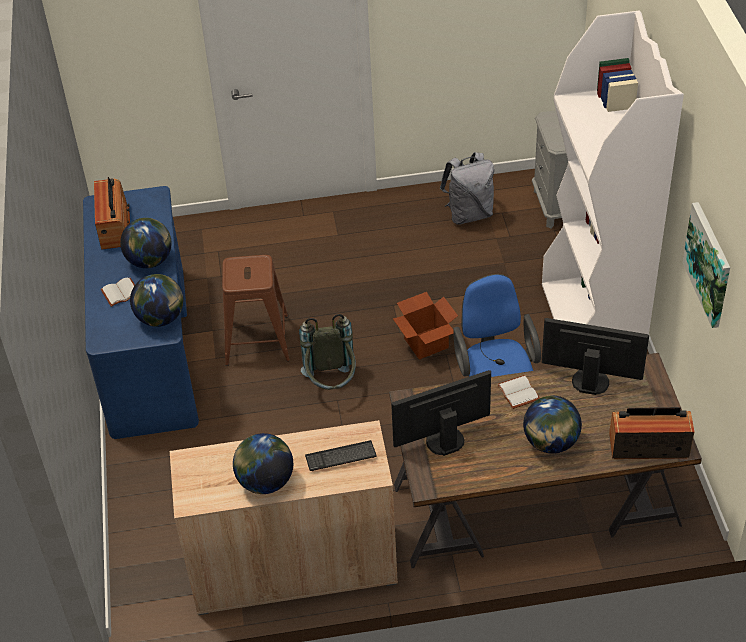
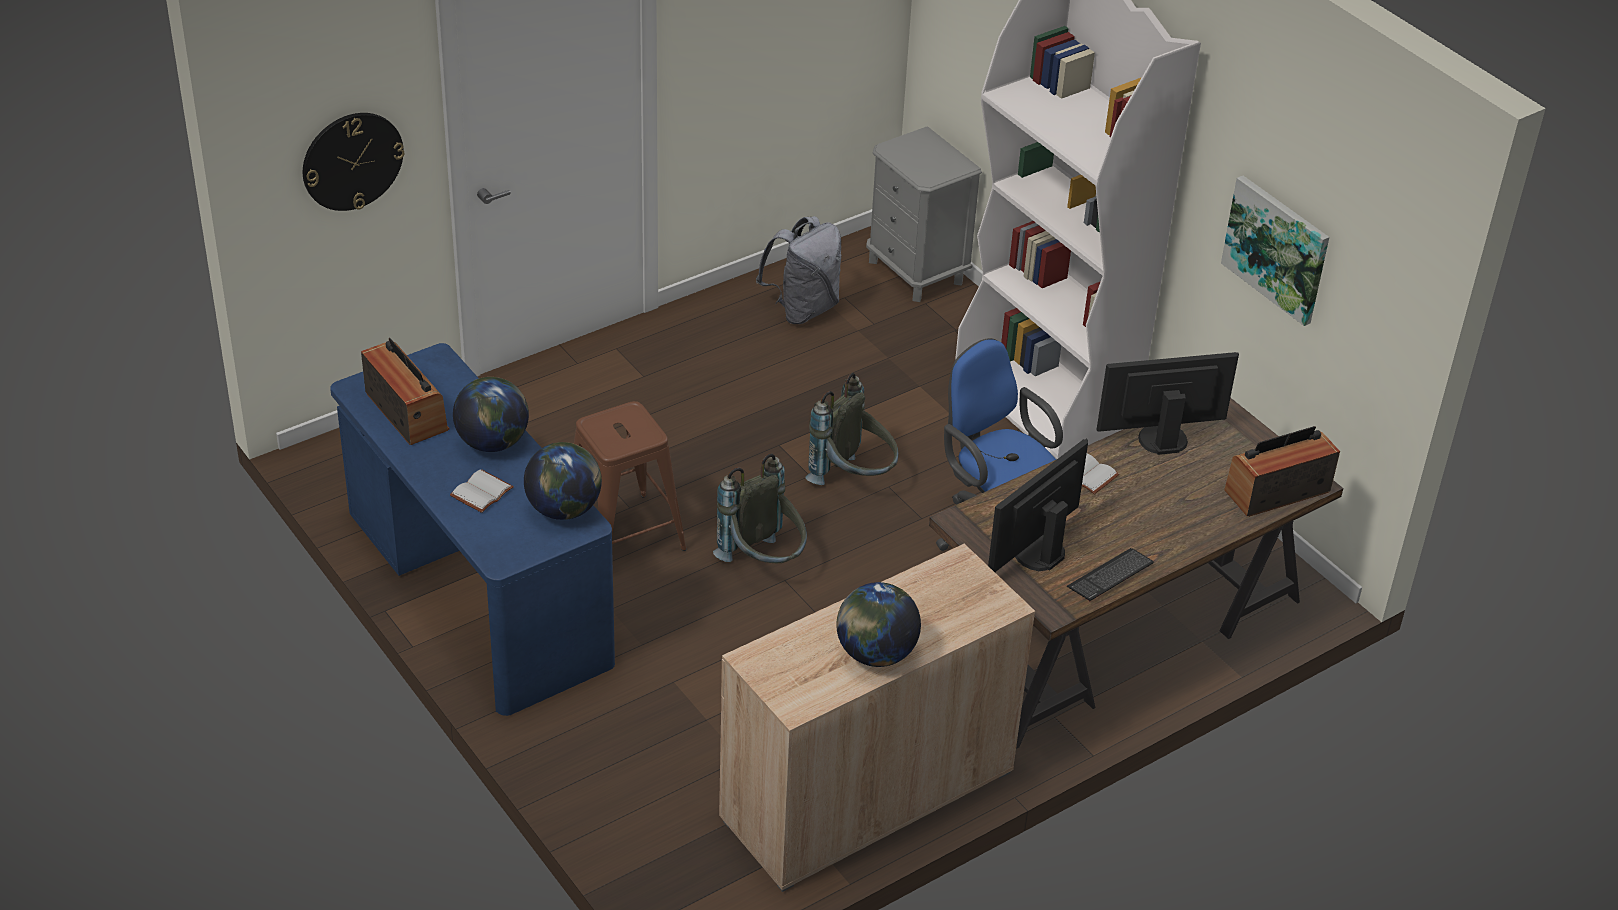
camera: 30 degrees left, 5 degrees down
keyboard [305,440,377,471] -> keyboard moved to [1067,548,1154,601]
cardboard box [393,292,458,359] -> grey backpack [805,373,898,485]
globe [523,395,582,454] -> none
none -> wall clock [303,113,404,211]

